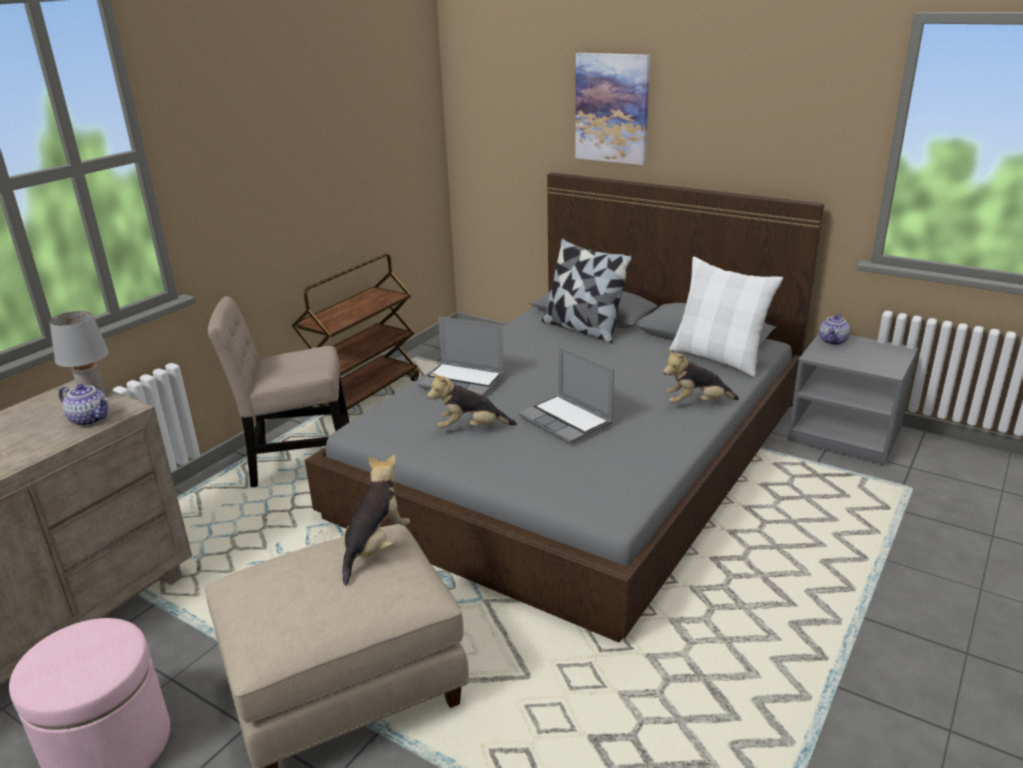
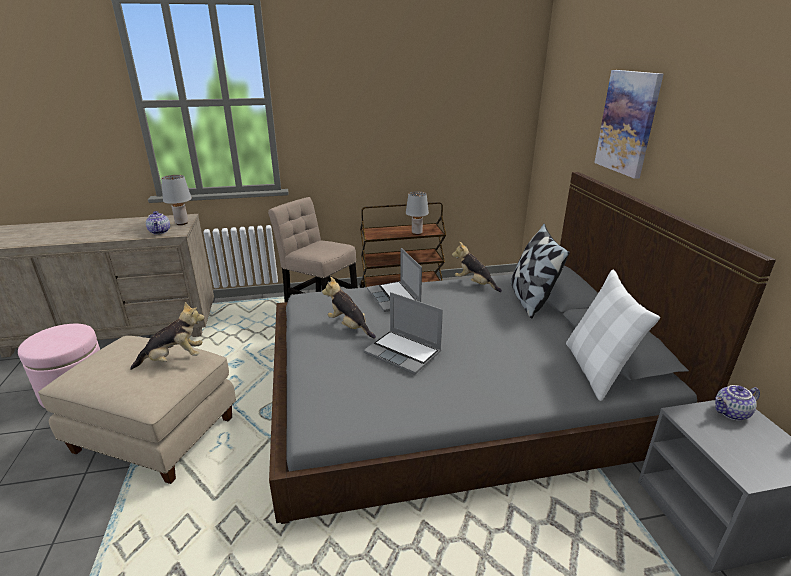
camera: 45 degrees right, 0 degrees up
laptop [518,345,614,444] -> laptop turned 60 degrees counterclockwise [364,292,443,375]
plush toy [663,349,739,403] -> plush toy moved to [452,242,502,292]
none -> grey table lamp [406,191,429,235]

